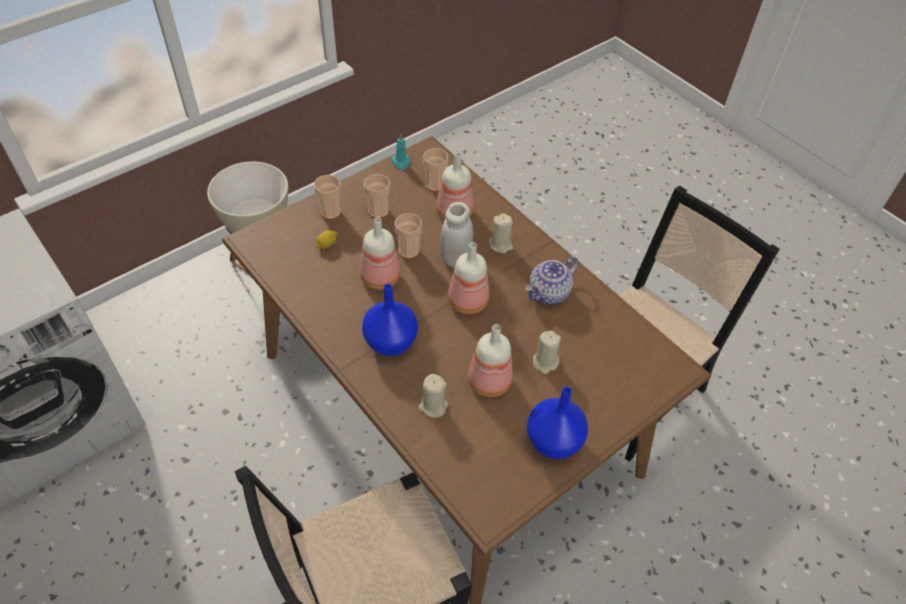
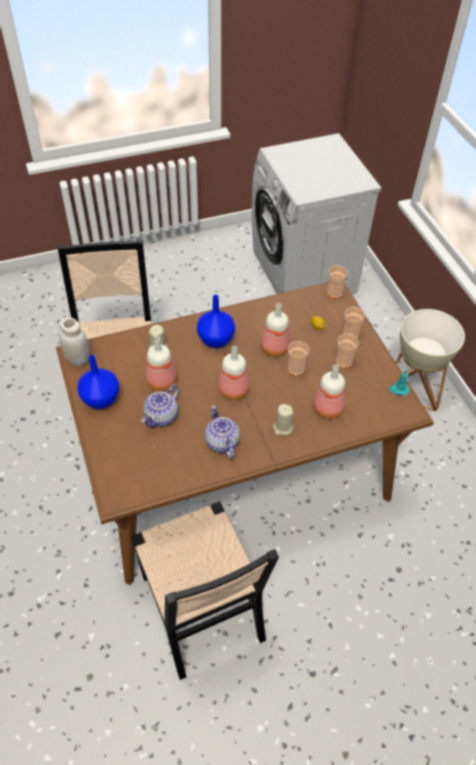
camera: 110 degrees right, 0 degrees up
cup [423,148,448,192] -> cup moved to [327,266,348,299]
white jar [440,202,473,268] -> white jar moved to [59,317,90,366]
beige candle [533,331,561,374] -> teapot [141,384,178,427]

